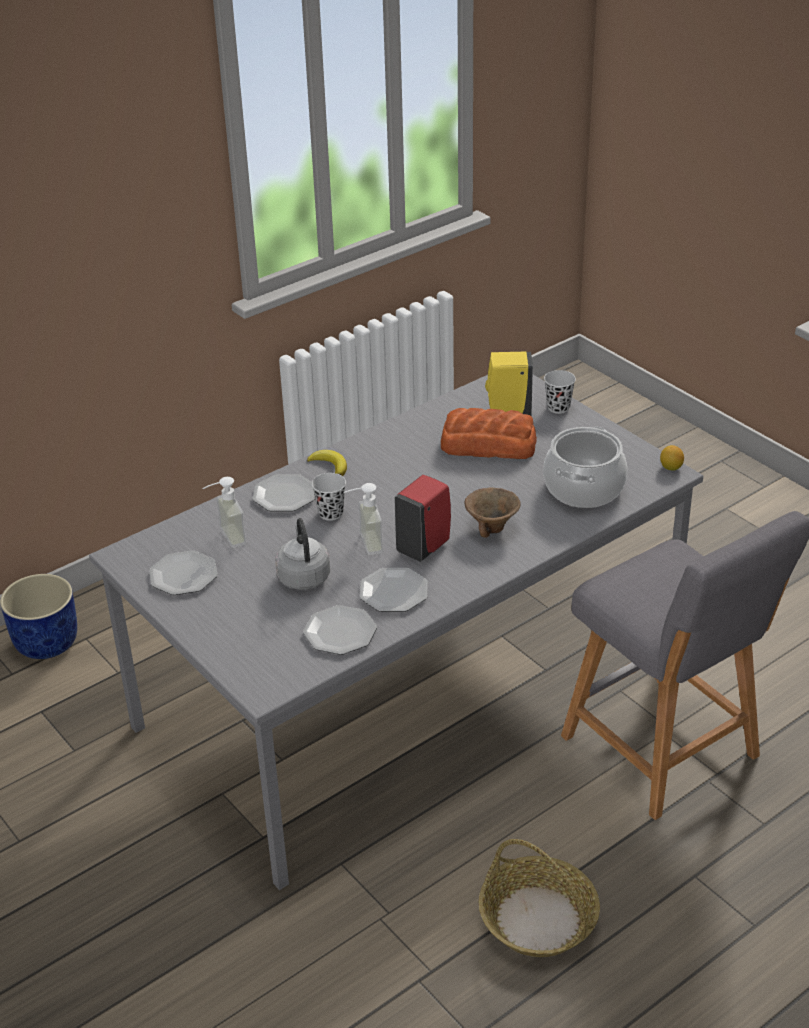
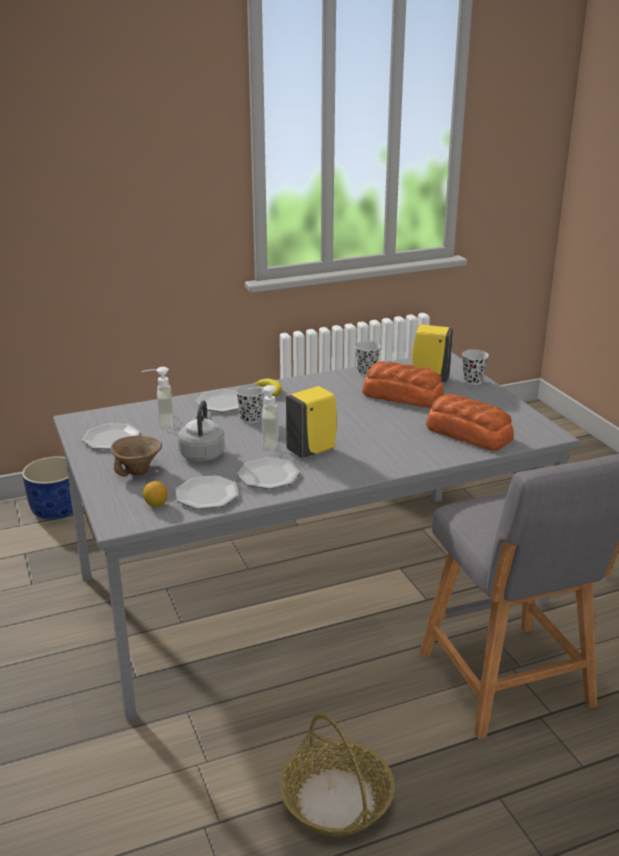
camera: 15 degrees right, 10 degrees down
red soap dispenser [394,475,451,562] -> yellow soap dispenser [286,386,337,458]
brown bowl [465,487,521,538] -> brown bowl moved to [110,436,162,476]
cooking pot [543,427,627,508] -> bread [426,394,514,451]
lemon [660,445,684,471] -> lemon moved to [143,481,168,507]
none -> black cup [355,341,381,376]

